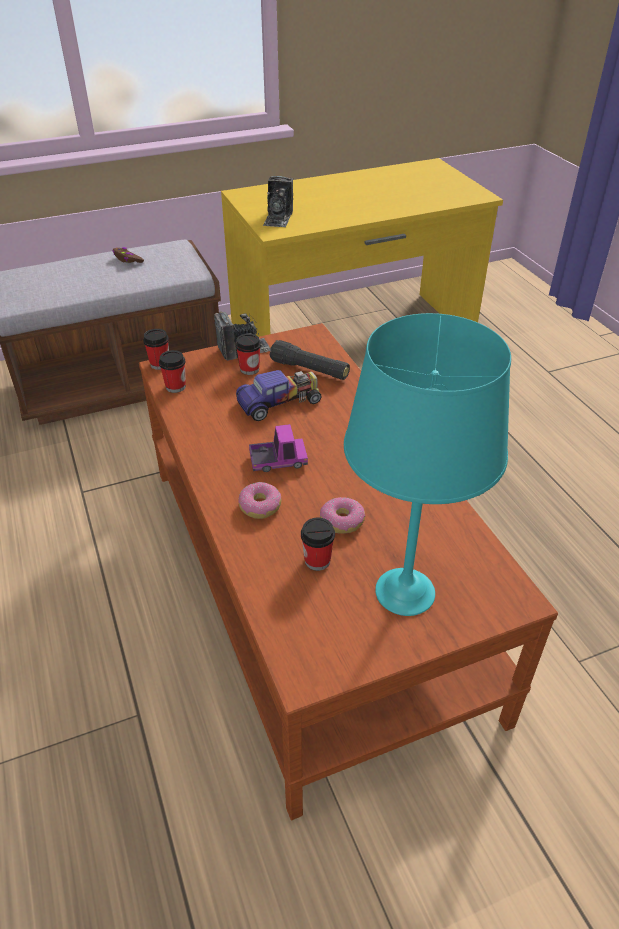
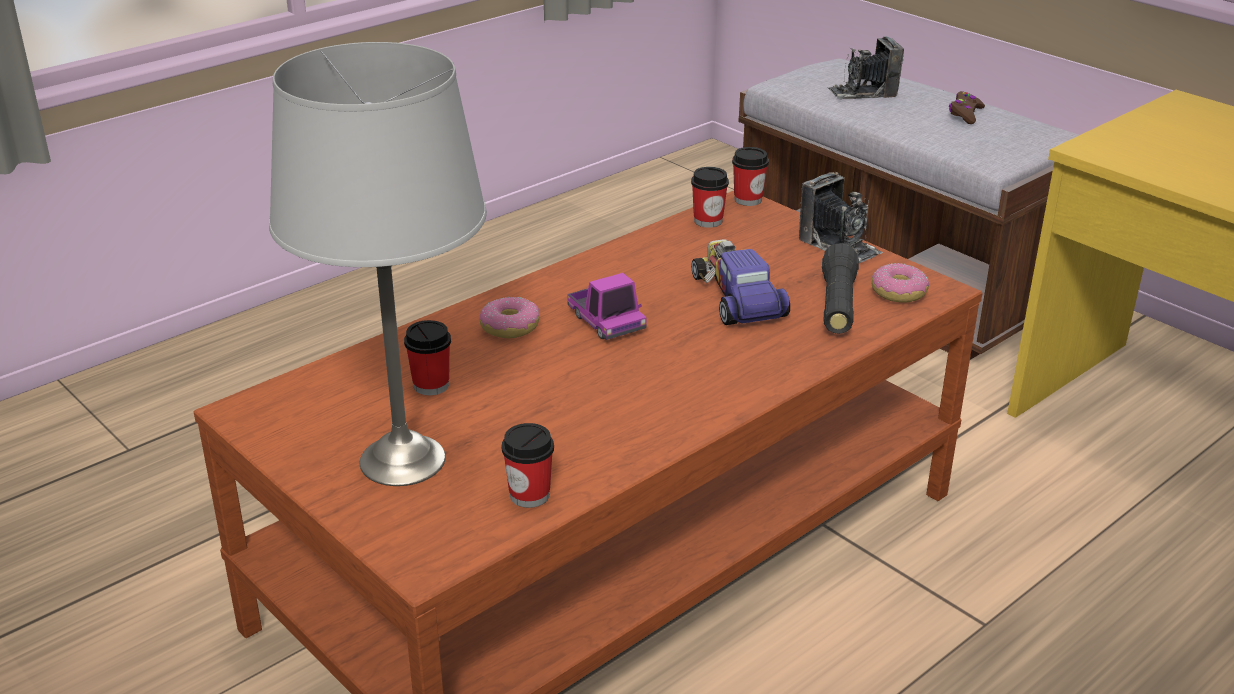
camera: 70 degrees right, 10 degrees down
cup [235,334,261,375] -> cup moved to [502,423,554,508]
toy car [236,370,322,421] -> toy car turned 150 degrees counterclockwise [691,239,790,325]
camera [263,176,293,227] -> camera moved to [828,36,904,99]
donut [320,497,365,534] -> donut moved to [872,263,929,303]
turquoise table lamp [344,313,511,616] -> grey table lamp [269,42,487,486]

